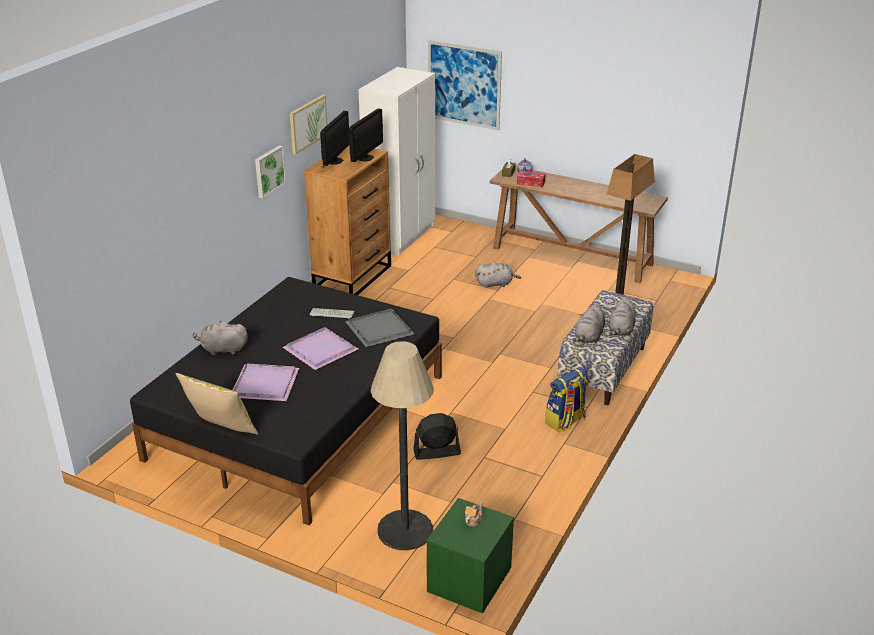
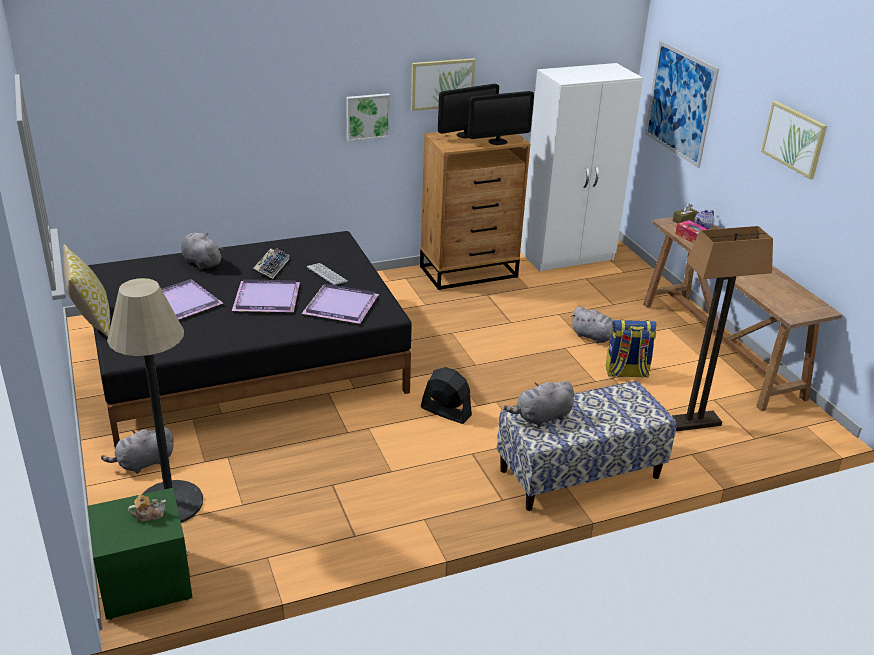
camera: 40 degrees right, 0 degrees up
grey tray [345,309,415,347] -> purple tray [301,284,379,324]
black fan [413,413,461,460] -> black fan moved to [421,367,472,424]
backpack [545,367,587,432] -> backpack moved to [606,320,656,378]
grey plush toy [609,297,636,336] -> grey plush toy moved to [101,427,174,474]
none -> keyboard [253,248,290,279]
none -> picture [761,101,827,179]

